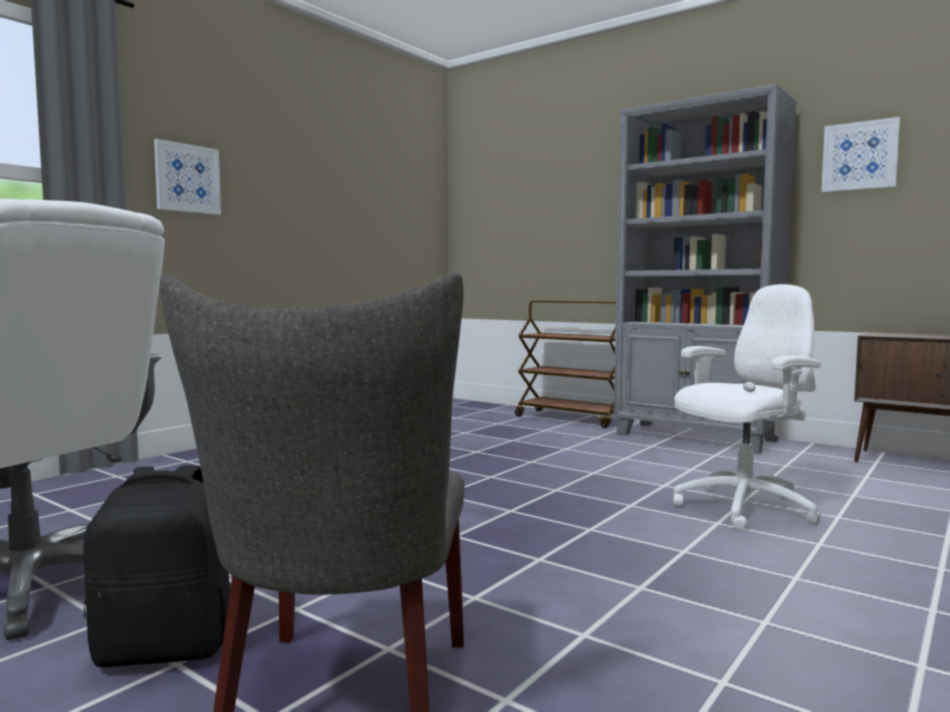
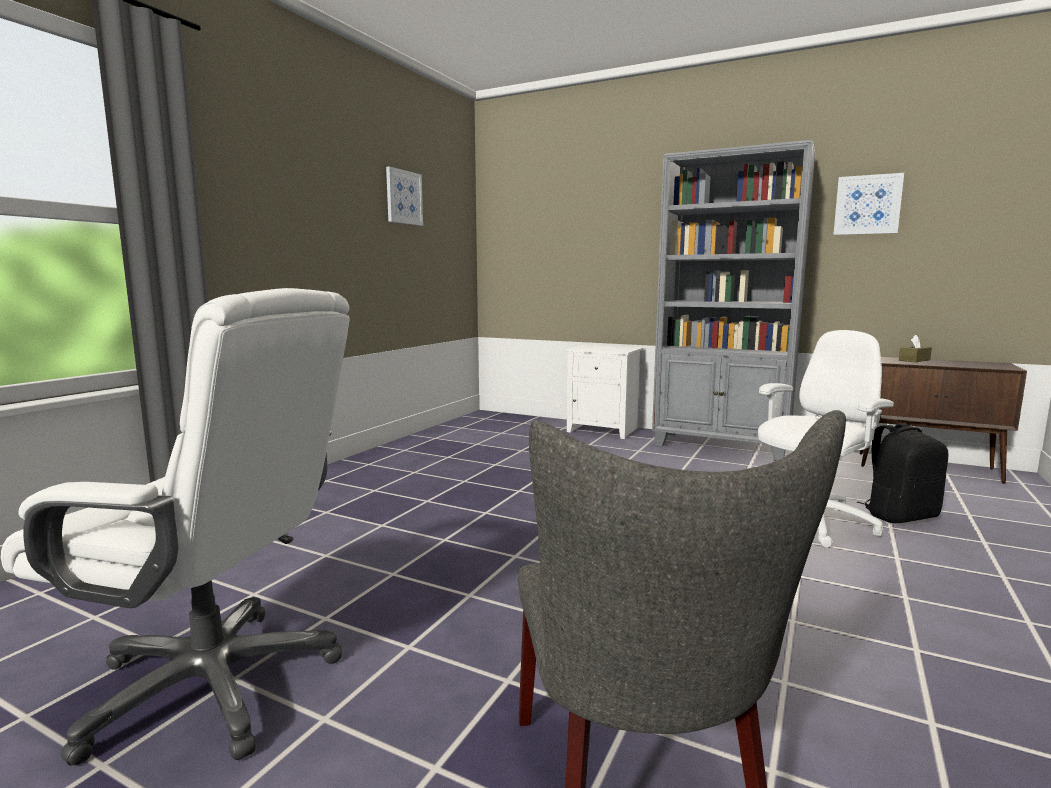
camera: 10 degrees left, 5 degrees up
black backpack [83,465,230,667] -> black backpack moved to [857,423,948,523]
picture [154,139,221,215] -> picture moved to [386,166,423,226]
brown cart [515,301,616,428] -> white nightstand [566,345,643,439]
none -> brown tissue box [899,335,932,362]

